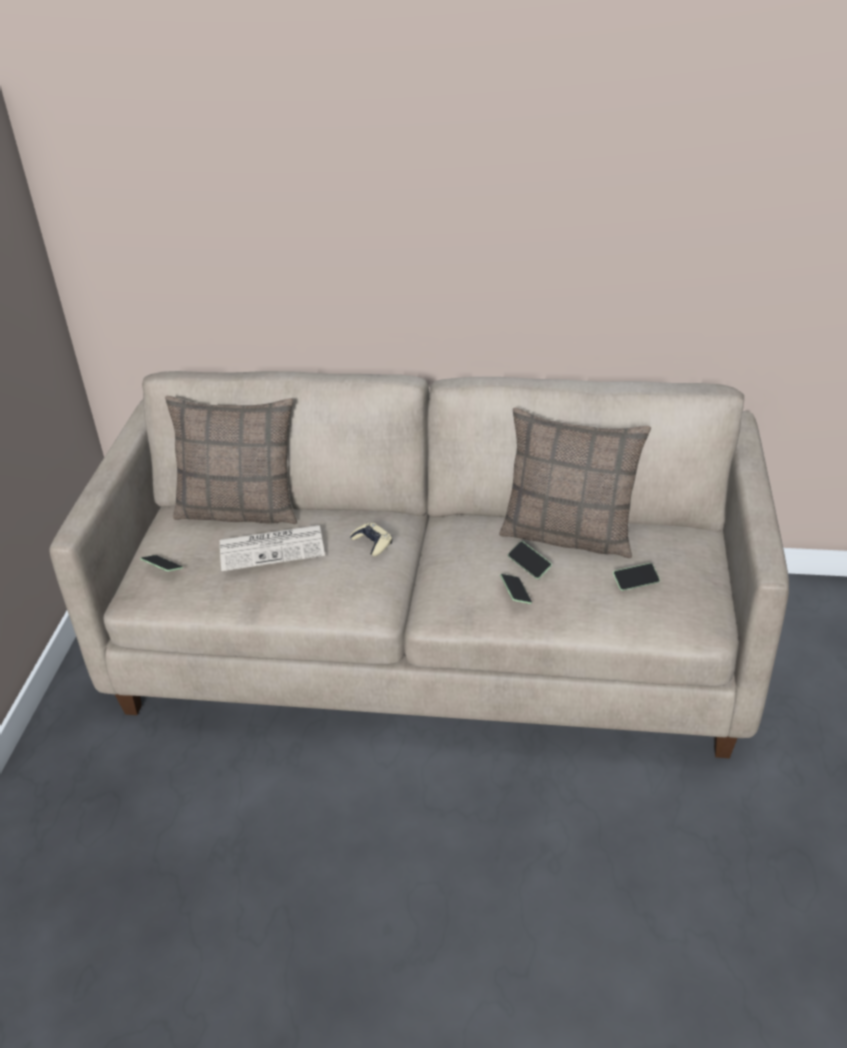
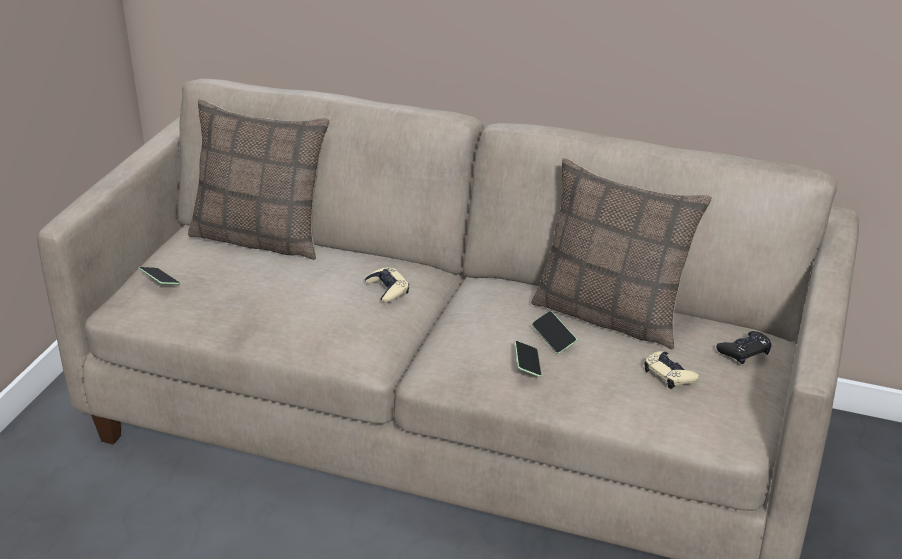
camera: 10 degrees right, 5 degrees down
newspaper [220,525,325,571] -> none
phone [613,563,660,591] -> beige game controller [644,351,699,389]
none -> black game controller [717,331,772,364]

